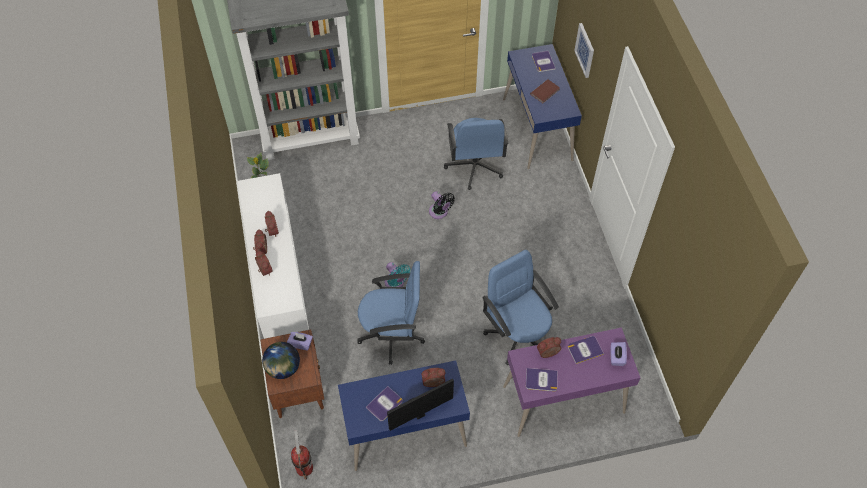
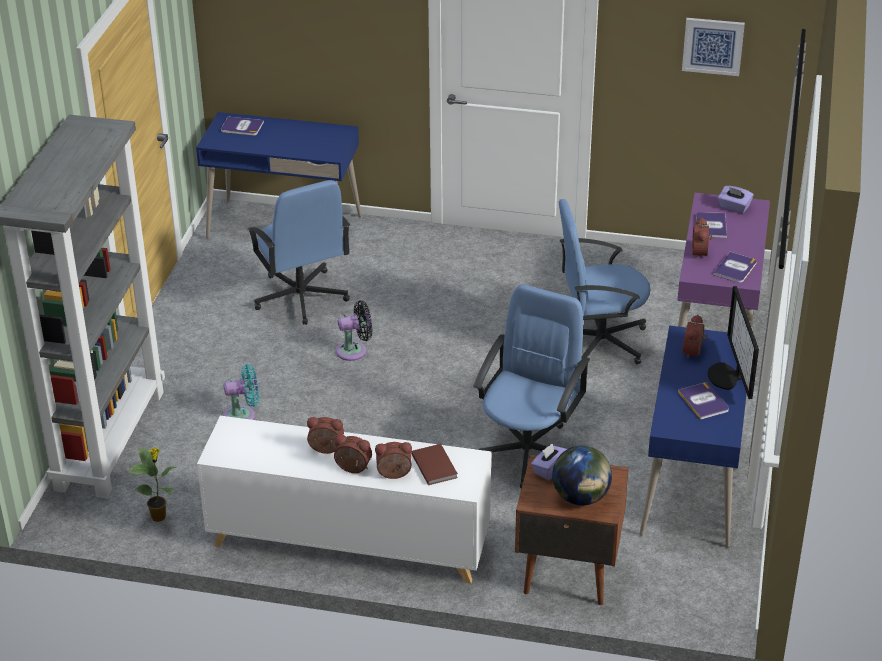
camera: 65 degrees left, 20 degrees down
fire extinguisher [291,430,313,480] -> none
turquoise fan [384,262,411,287] -> turquoise fan moved to [223,364,259,420]
blue office chair [444,118,508,190] -> blue office chair turned 45 degrees clockwise [248,180,350,325]
brown book [530,79,560,103] -> brown book moved to [411,444,458,485]
picture [574,23,594,78] -> picture moved to [682,18,745,76]

